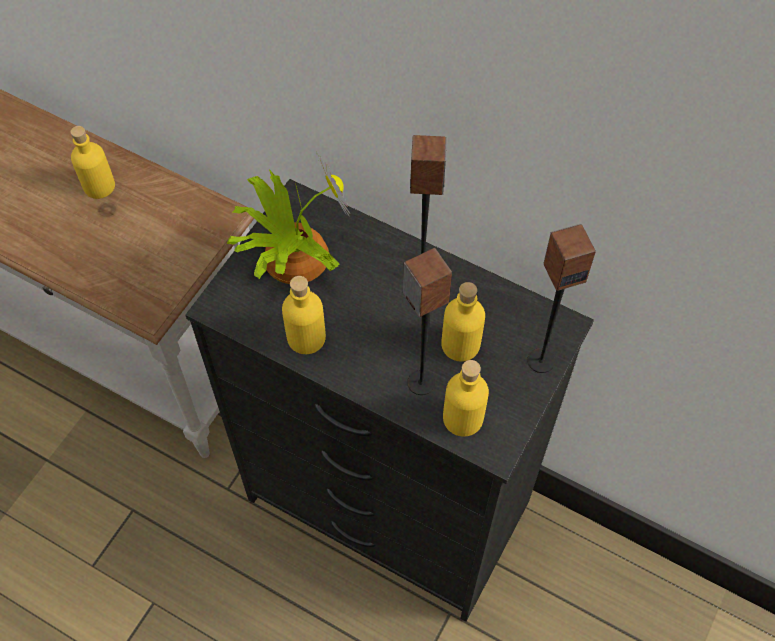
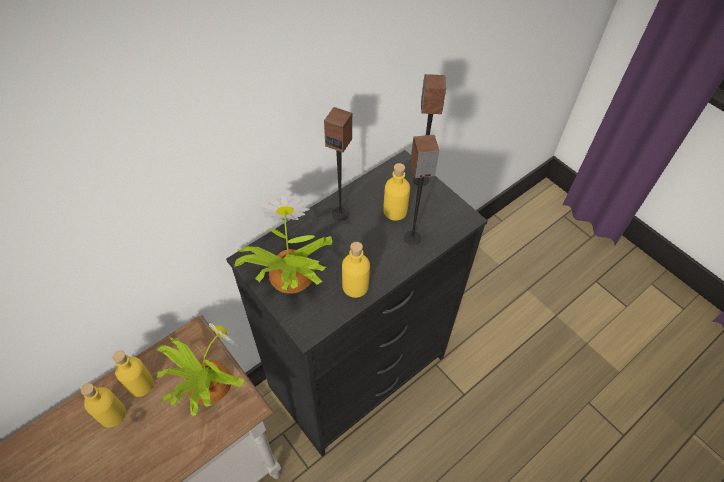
camera: 70 degrees left, 5 degrees down
yellow bottle [443,360,489,437] -> yellow bottle moved to [113,351,154,397]
none -> potted plant [156,316,245,416]

